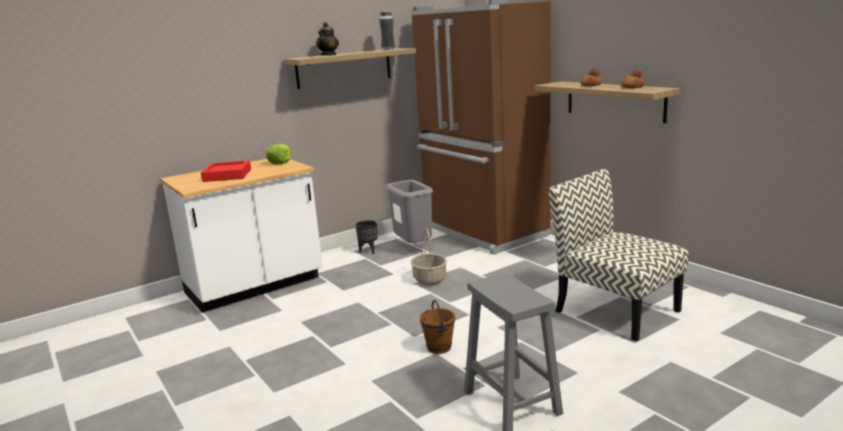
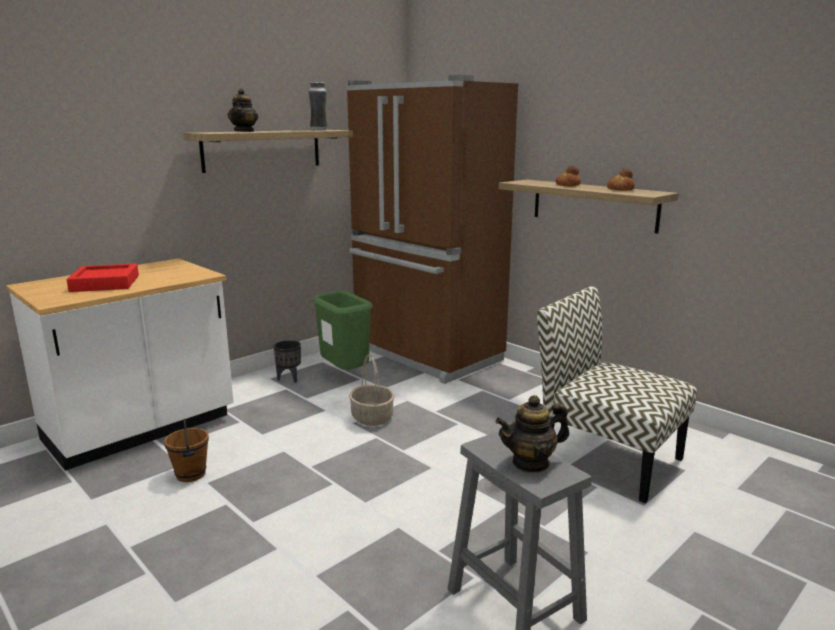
camera: 10 degrees left, 0 degrees up
lettuce [266,144,291,164] -> none
grey trash can [386,180,433,243] -> green trash can [313,291,373,370]
brown bucket [420,300,455,354] -> brown bucket moved to [164,418,209,482]
none -> teapot [496,395,569,473]

